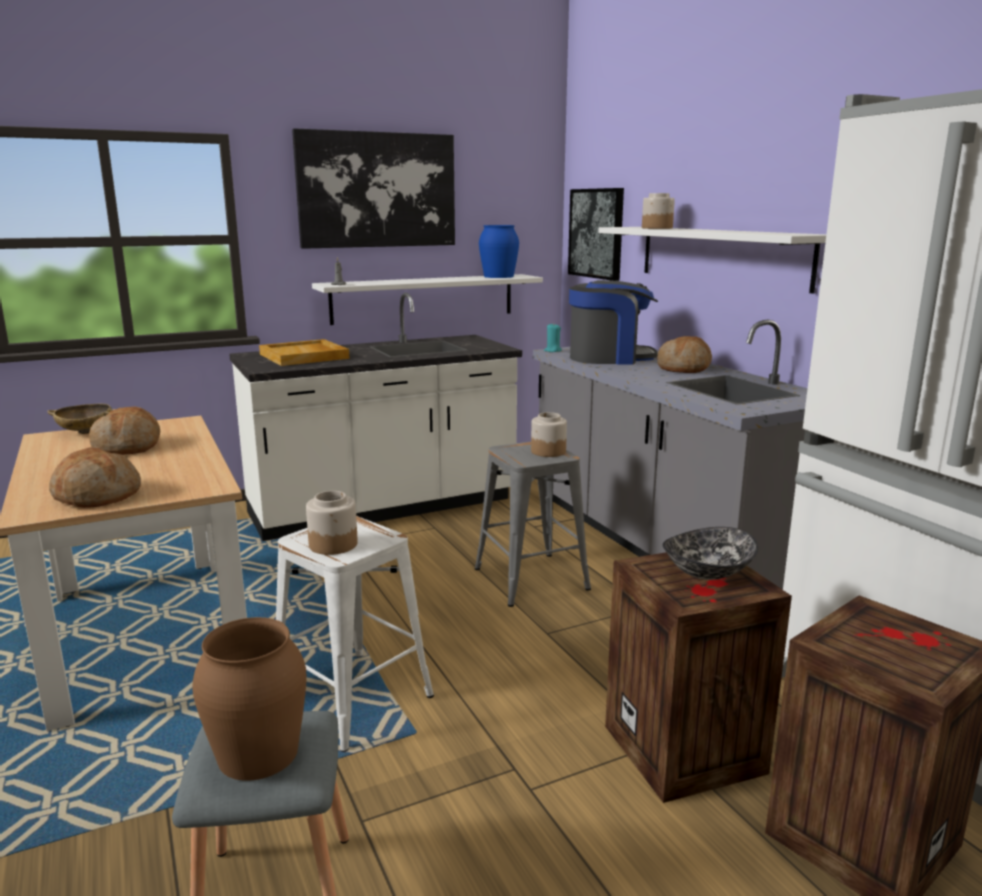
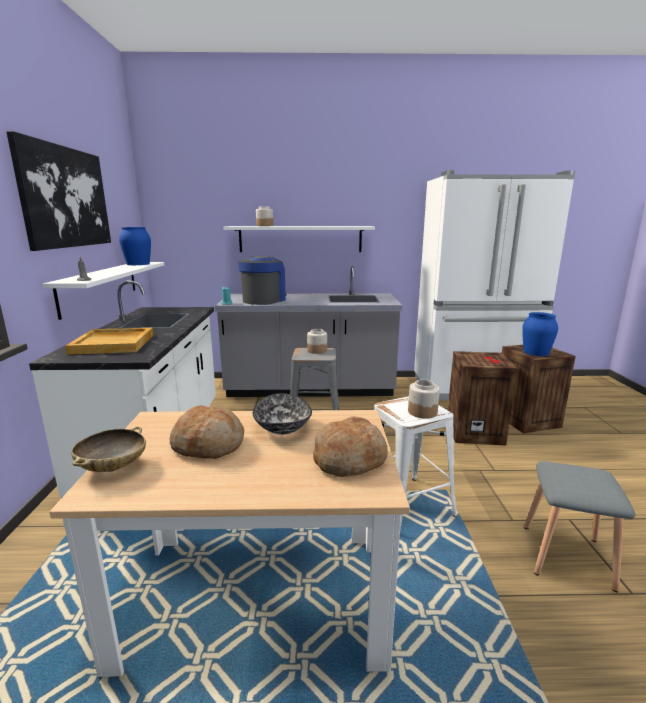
camera: 65 degrees left, 0 degrees up
brown vase [192,617,307,781] -> none
picture [568,188,624,281] -> none
bread [657,336,712,373] -> none
bowl [662,527,759,580] -> bowl moved to [253,393,312,435]
none -> blue vase [522,312,558,356]

